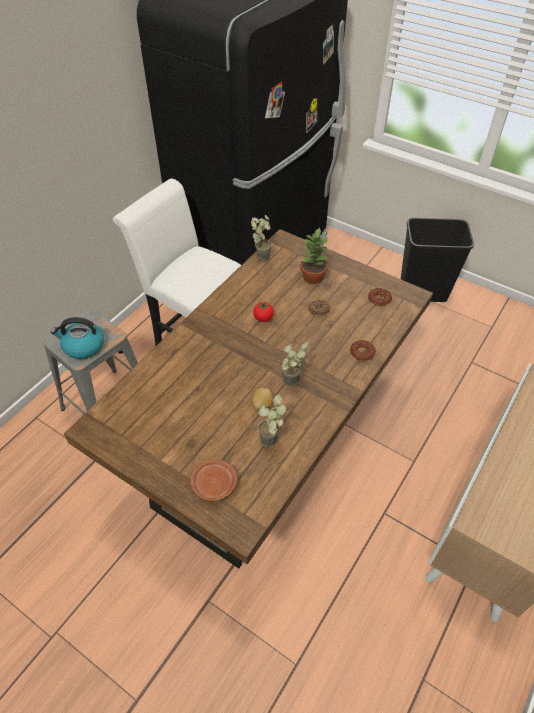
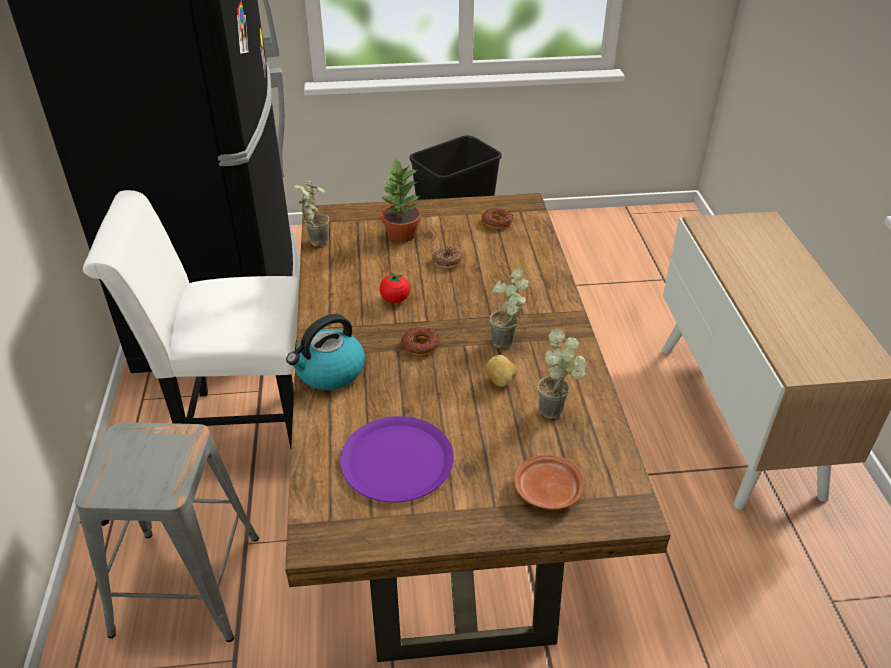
camera: 40 degrees left, 10 degrees down
kettle [51,317,104,359] -> kettle moved to [286,314,365,390]
donut [350,340,376,361] -> donut moved to [401,326,440,355]
none -> purple plate [340,416,454,502]

